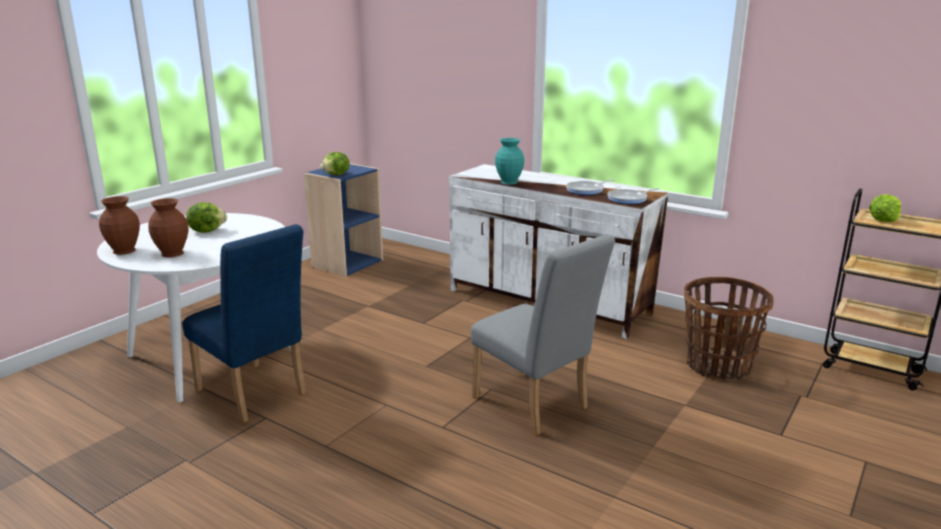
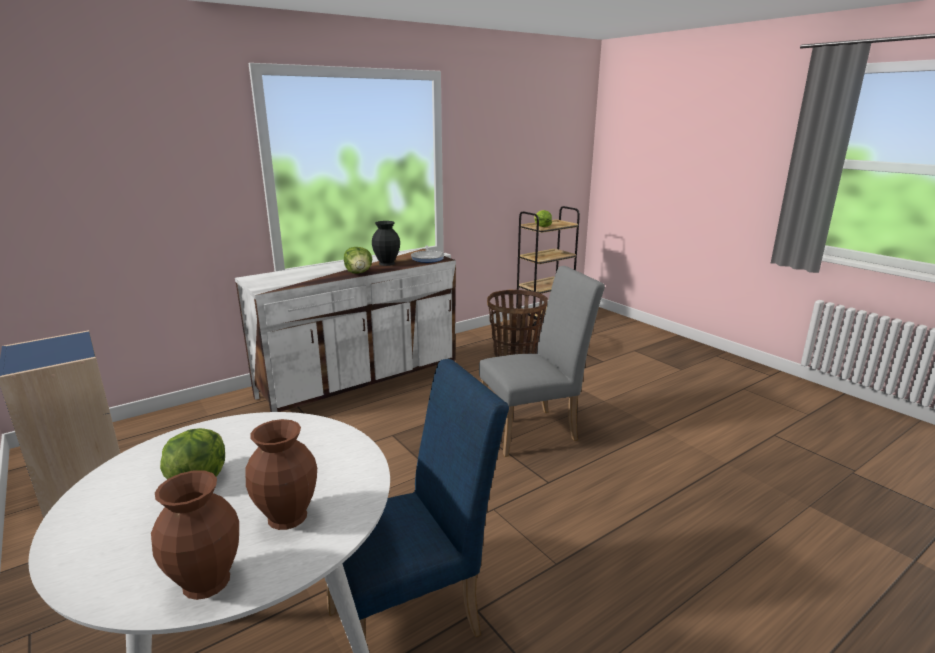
camera: 70 degrees left, 0 degrees up
lettuce [320,152,350,175] -> lettuce moved to [344,247,372,274]
turquoise vase [495,138,524,185] -> none
frying pan [566,179,614,195] -> black vase [372,221,400,266]

